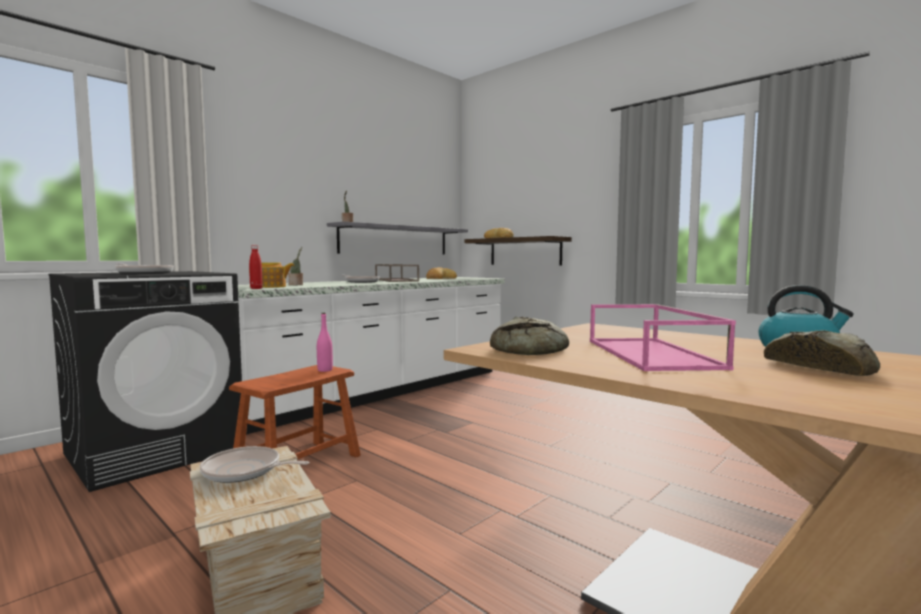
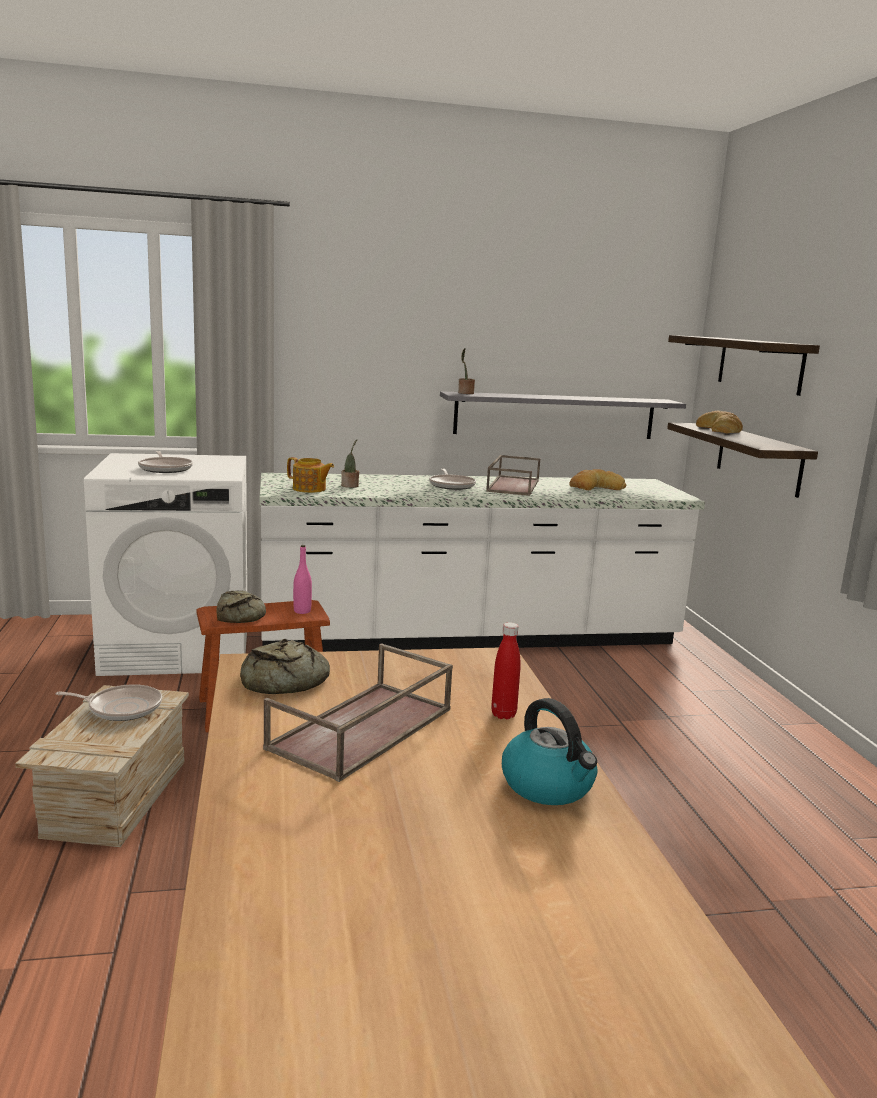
camera: 35 degrees right, 10 degrees up
black washing machine [48,271,242,492] -> white washing machine [84,453,247,676]
frying pan [200,446,309,483] -> frying pan turned 135 degrees clockwise [56,684,162,721]
red bottle [249,245,263,289] -> red bottle moved to [491,622,521,719]
pink tray [590,304,736,371] -> brown tray [263,643,453,782]
bread [764,330,880,376] -> bread moved to [216,590,266,623]
none -> shelf [668,335,820,396]

